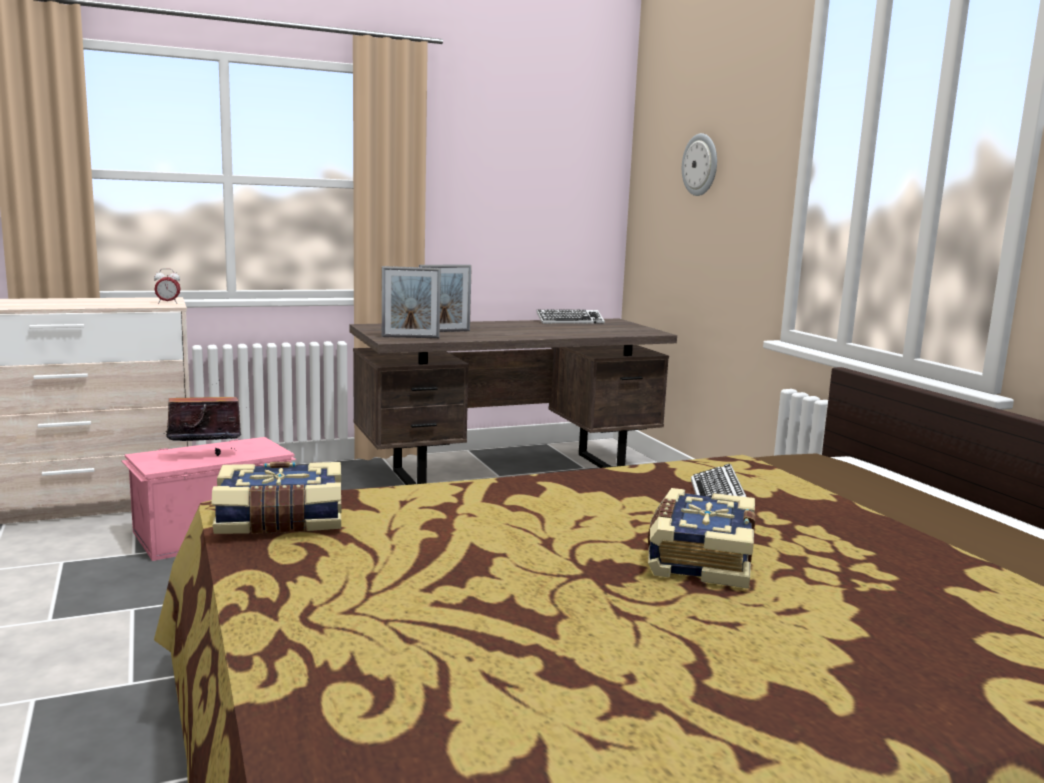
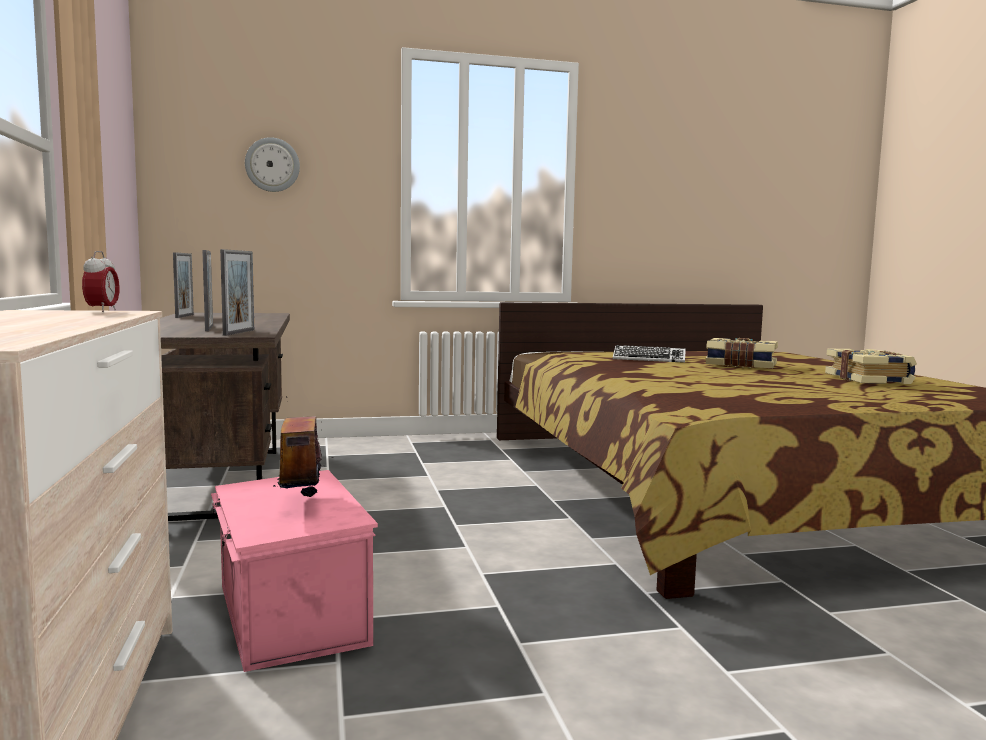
camera: 80 degrees left, 5 degrees down
book [212,462,341,534] -> book moved to [825,349,917,384]
keyboard [536,309,605,324] -> picture frame [173,252,194,318]

